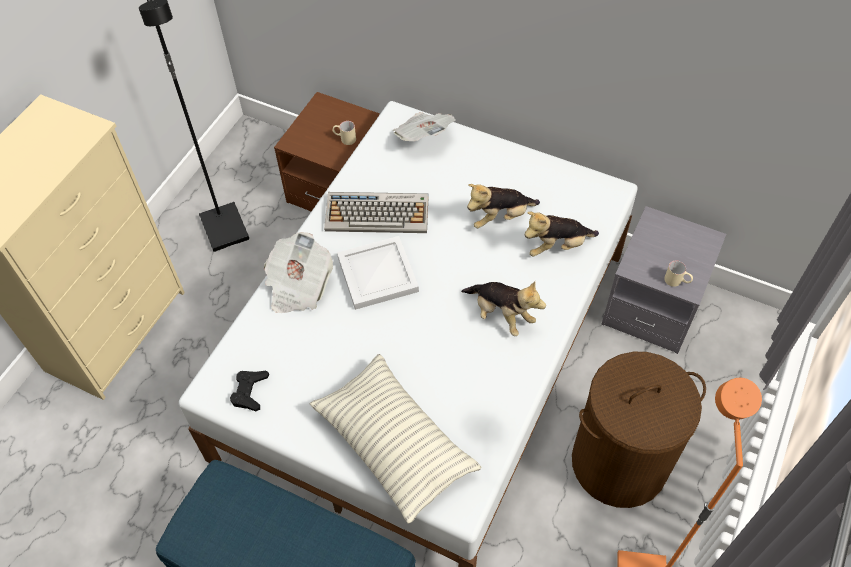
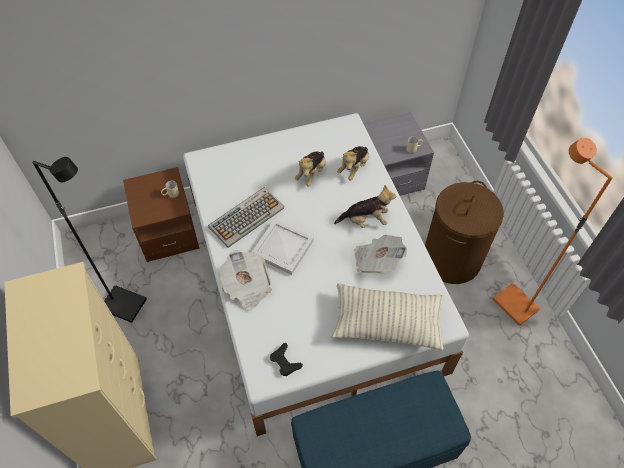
camera: 45 degrees left, 0 degrees up
newspaper [392,112,455,141] -> newspaper moved to [355,235,407,274]

